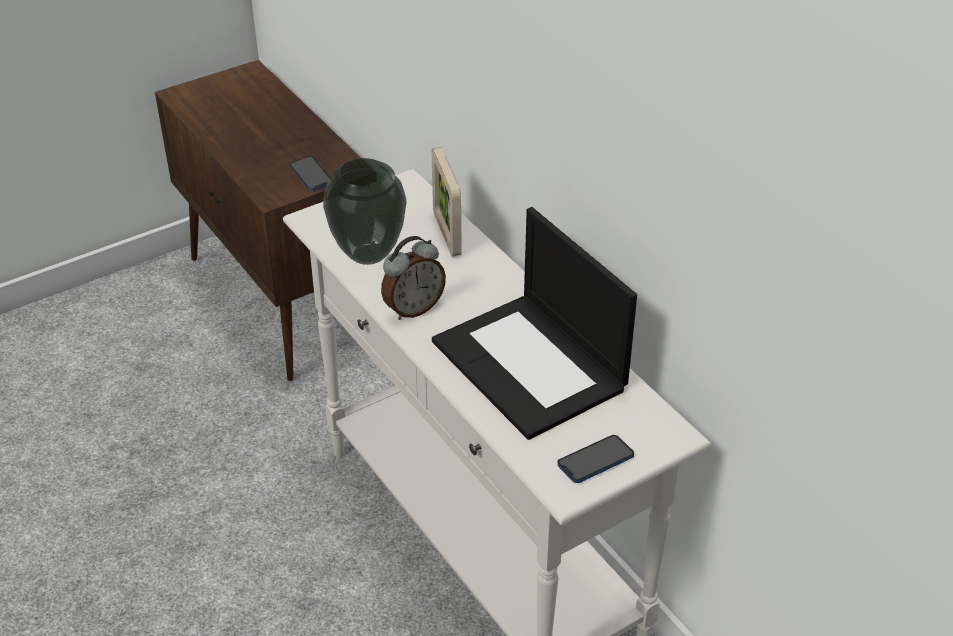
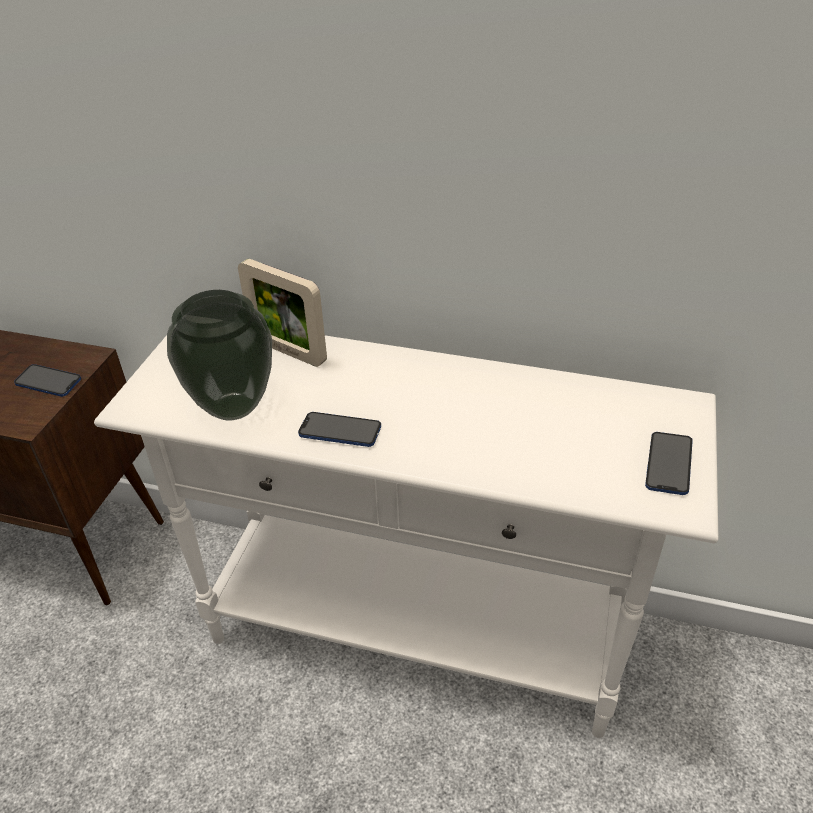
camera: 40 degrees left, 0 degrees up
alarm clock [381,236,446,320] -> phone [298,412,381,447]
laptop [432,207,637,440] -> none

